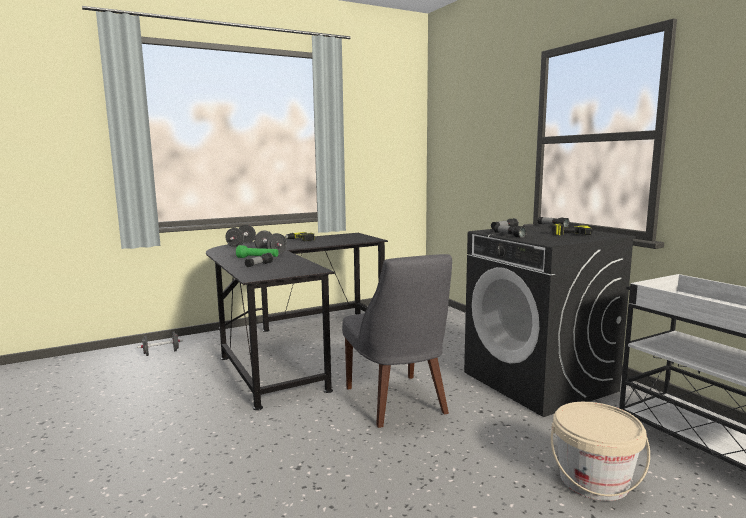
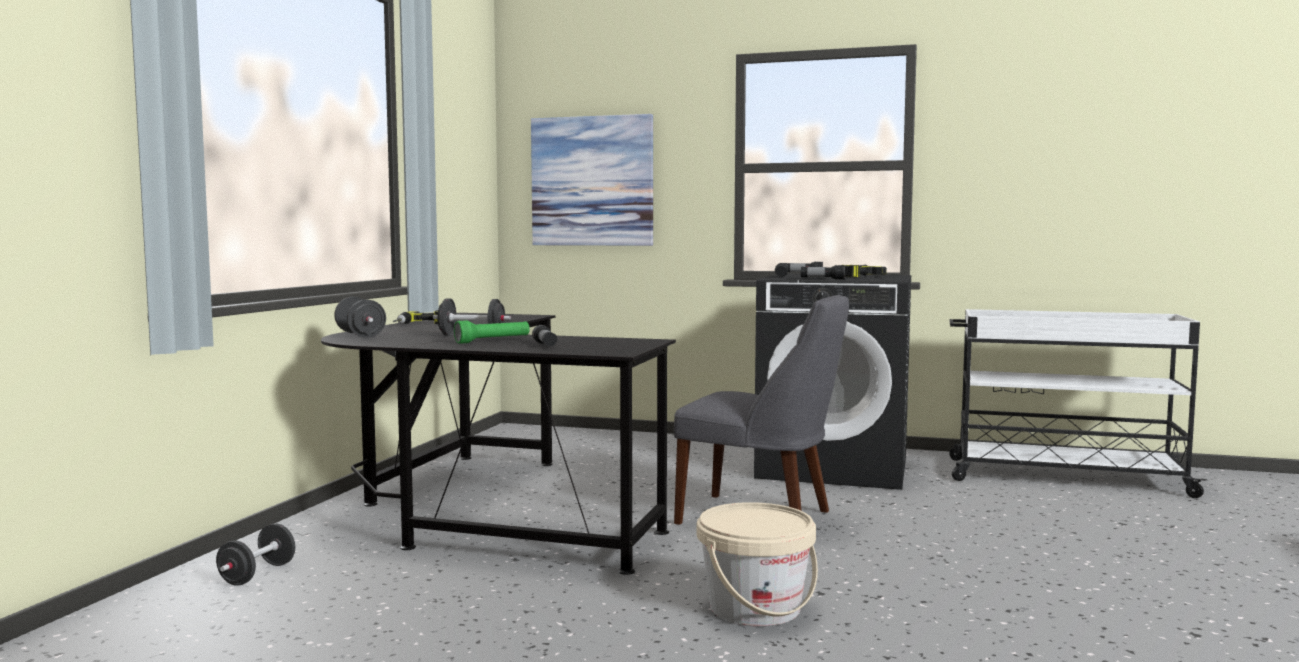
camera: 45 degrees left, 5 degrees down
beige bucket [551,402,650,501] -> beige bucket moved to [697,502,818,626]
none -> picture [531,114,653,246]

